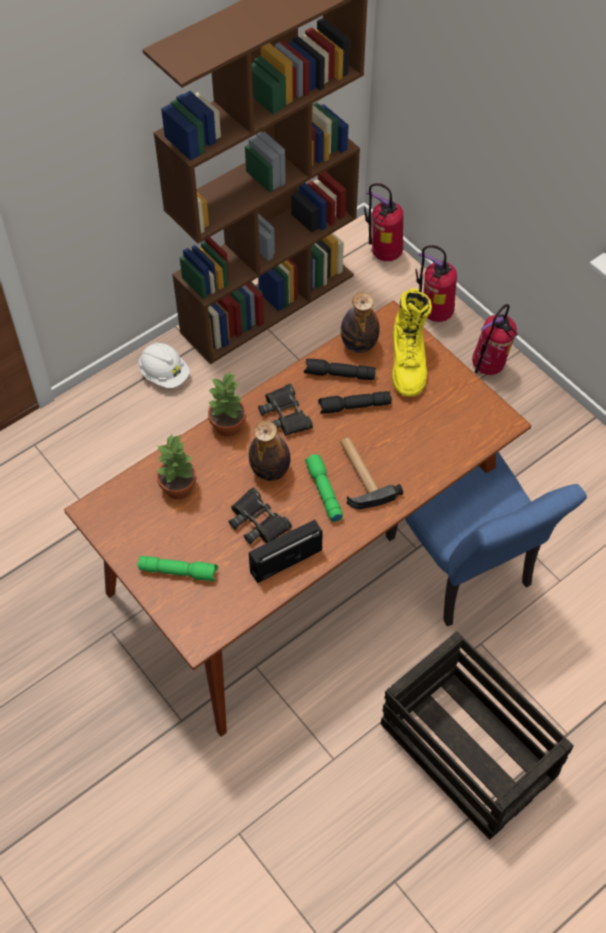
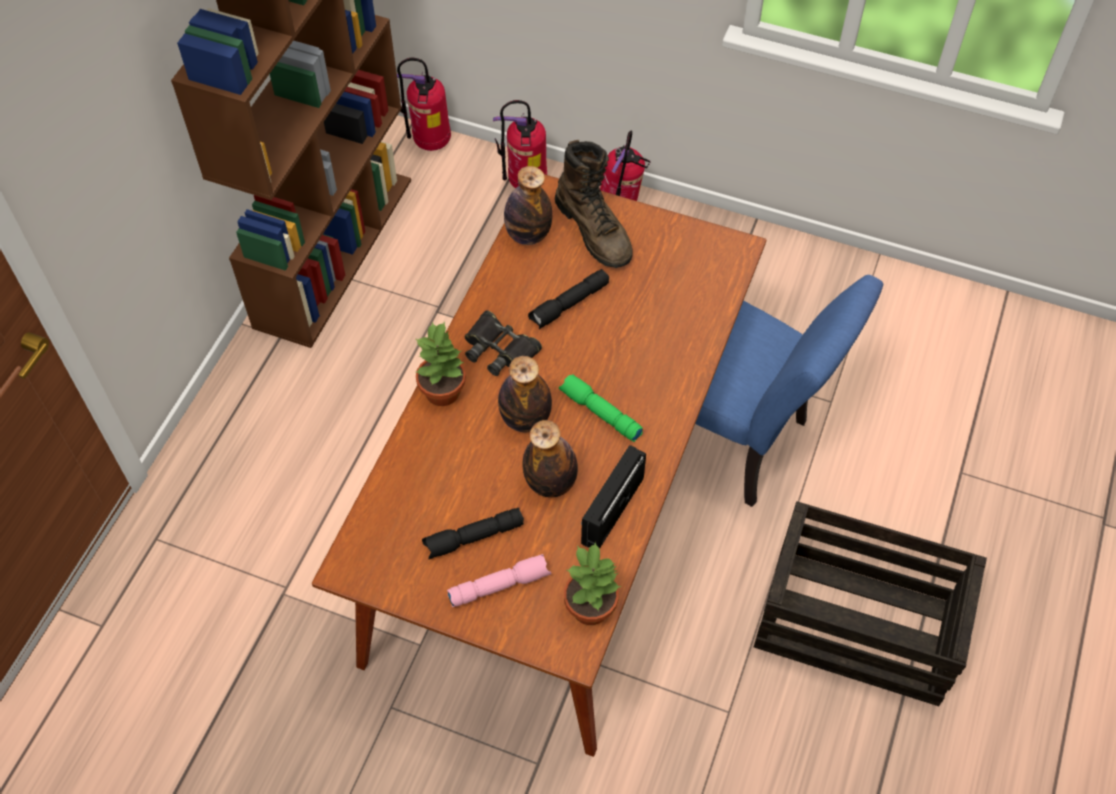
camera: 30 degrees left, 0 degrees up
green flashlight [137,556,218,581] -> pink flashlight [447,554,551,607]
white hard hat [138,343,190,388] -> none
potted plant [156,433,197,499] -> potted plant moved to [564,542,622,625]
black binoculars [229,488,292,544] -> bottle [522,420,578,497]
black flashlight [304,358,376,380] -> black flashlight moved to [422,508,524,559]
hammer [340,438,403,509] -> none
yellow boot [392,288,432,397] -> brown boot [555,140,633,268]

